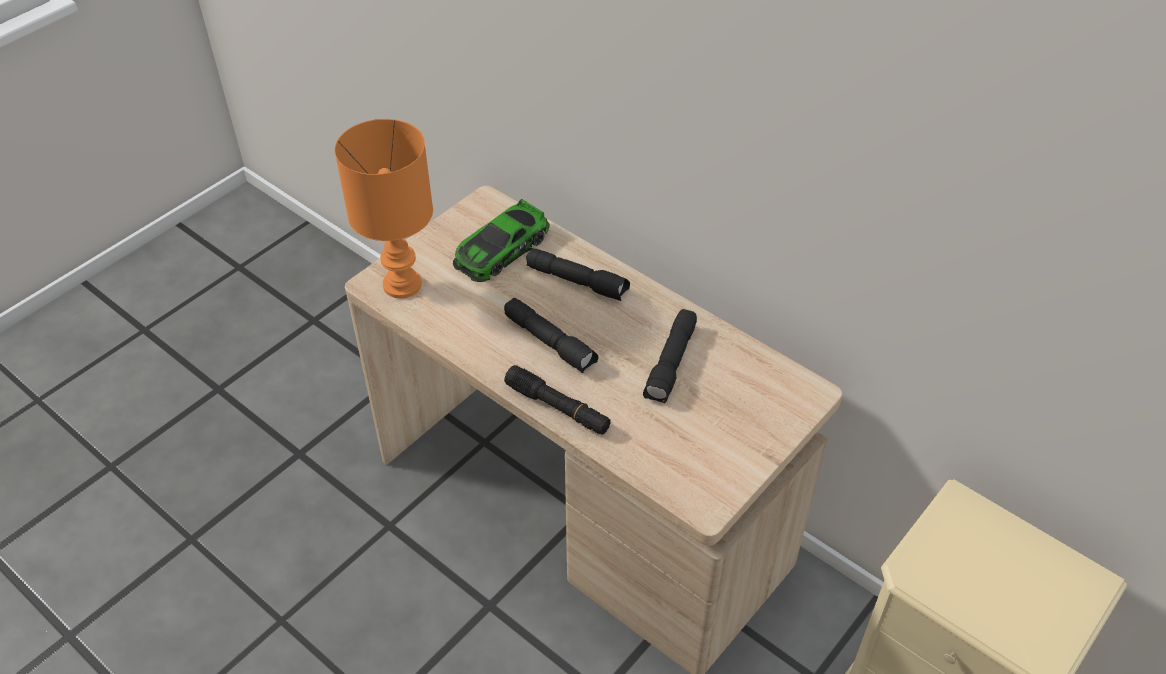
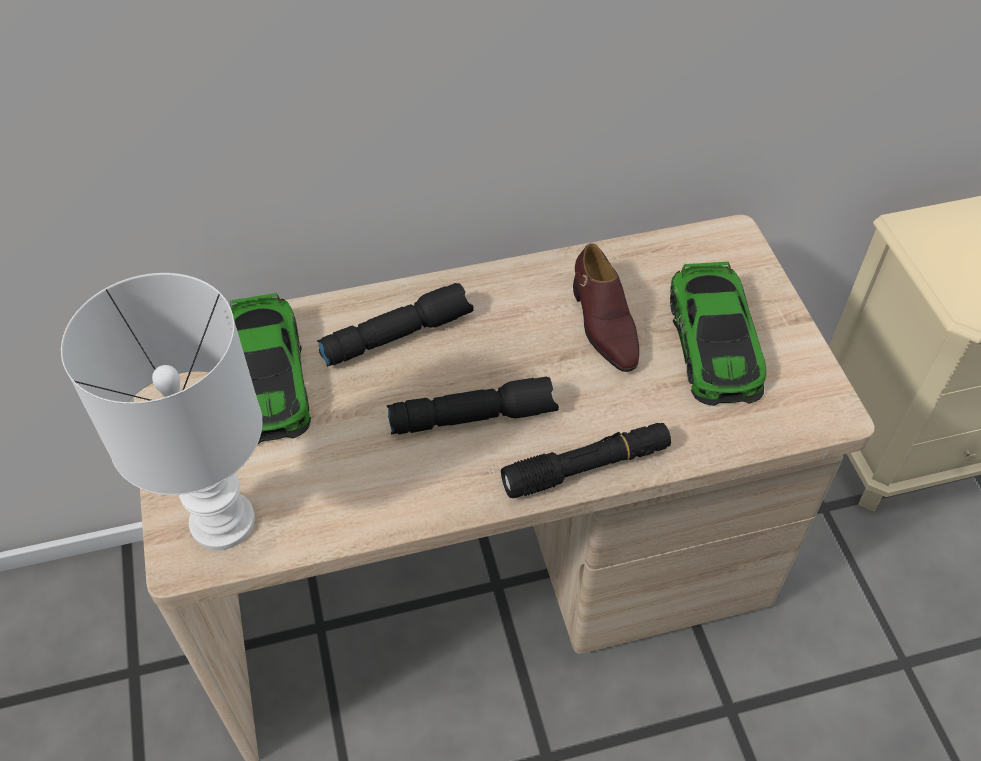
camera: 55 degrees left, 5 degrees up
orange table lamp [335,119,433,298] -> white table lamp [61,273,262,550]
black flashlight [643,309,697,404] -> brown shoe [573,243,639,372]
none -> toy car [670,262,766,406]

